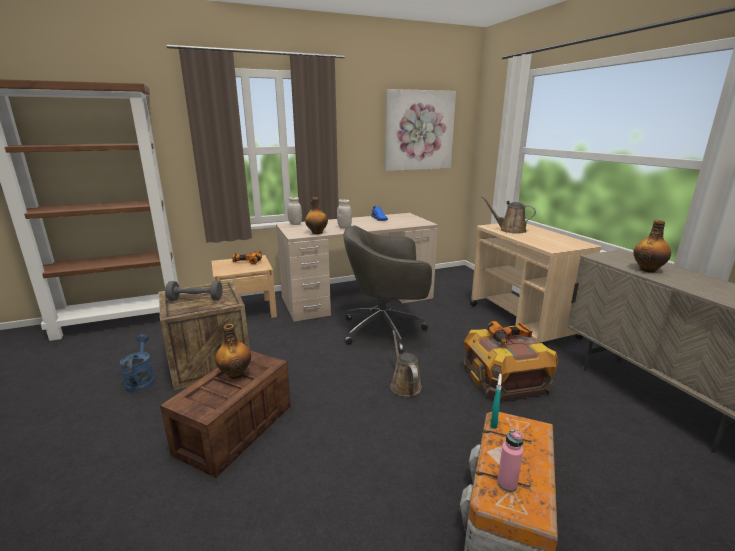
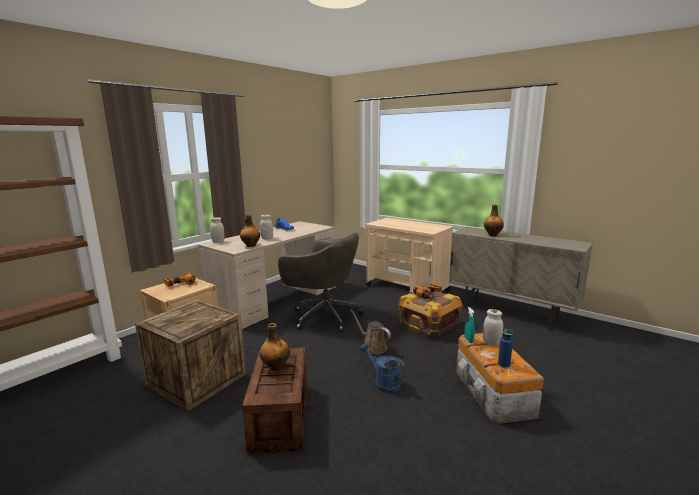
camera: 30 degrees left, 5 degrees down
blue watering can [120,335,155,393] -> blue watering can moved to [360,343,406,393]
grey dumbbell [165,281,223,301] -> none
grey office chair [343,225,432,352] -> grey office chair turned 120 degrees counterclockwise [278,233,364,332]
picture [385,89,456,171] -> none
brown watering can [481,196,536,234] -> none
pink bottle [497,429,523,492] -> blue bottle [498,329,513,368]
none -> white jar [483,309,503,346]

